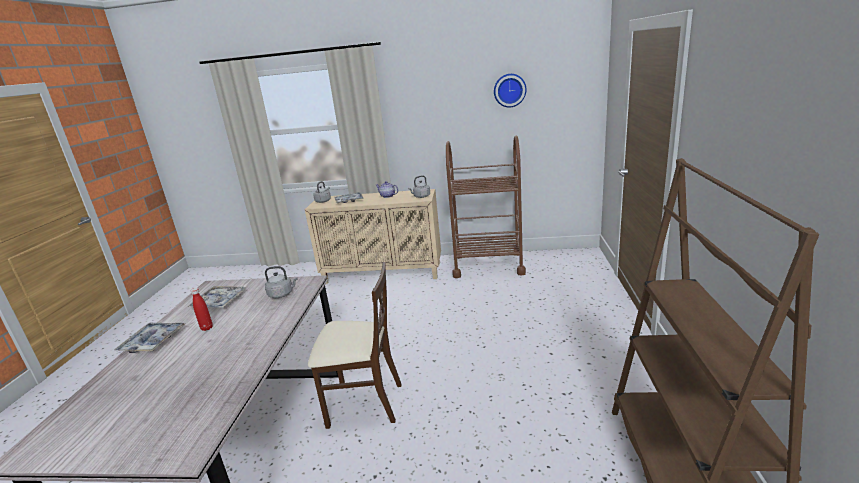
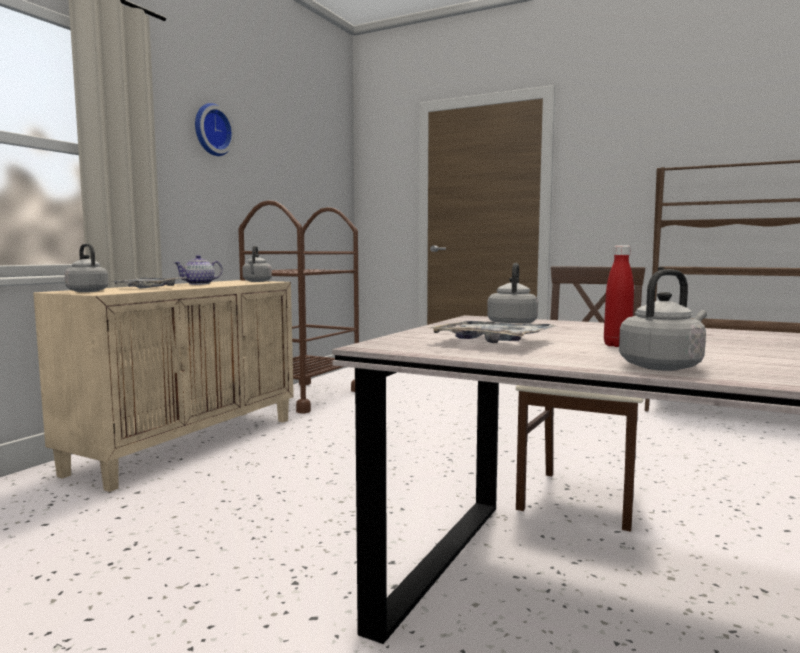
camera: 70 degrees left, 15 degrees down
tray [114,323,185,353] -> grey kettle [619,269,707,371]
wall clock [494,74,527,107] -> wall clock moved to [195,103,235,156]

